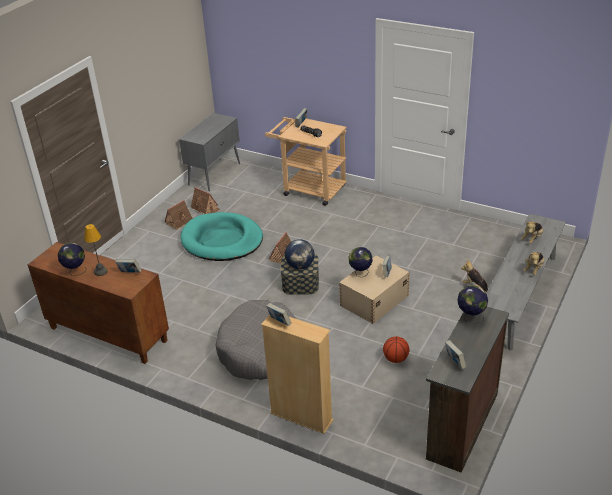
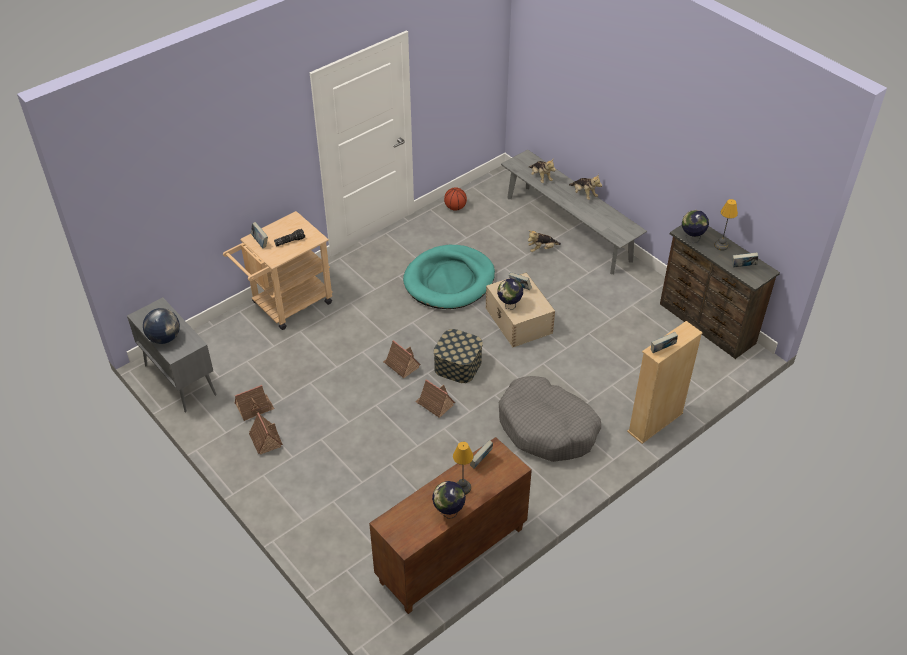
camera: 70 degrees left, 10 degrees up
turquoise dog bed [181,212,263,261] -> turquoise dog bed moved to [403,245,495,309]
globe [285,239,315,269] -> globe moved to [143,308,180,344]
basketball [383,336,409,363] -> basketball moved to [444,187,467,211]
none -> toy house [415,379,455,418]
none -> table lamp [714,199,738,251]

